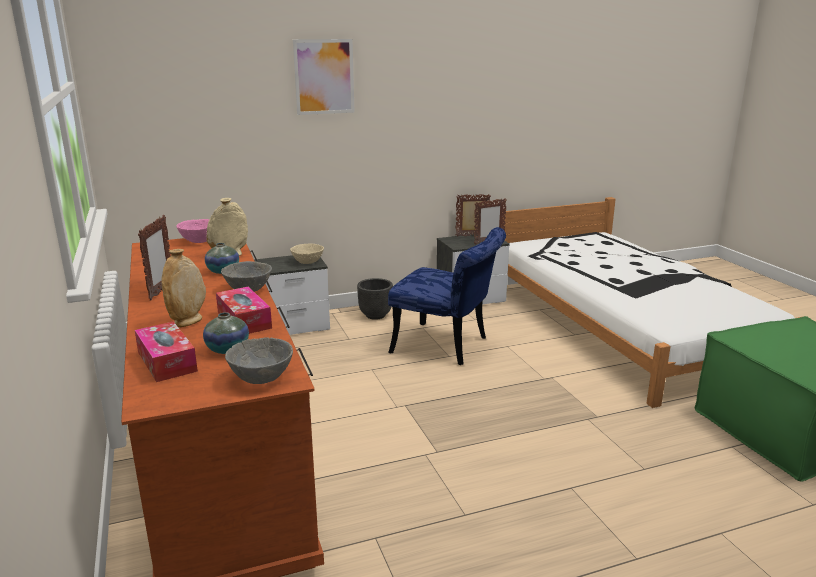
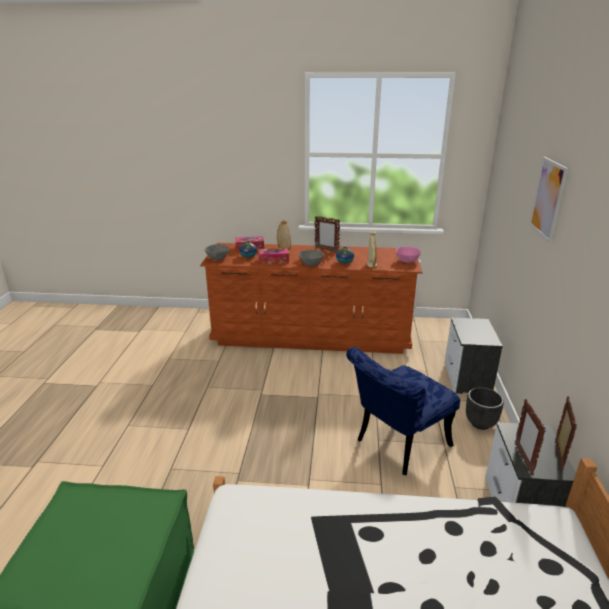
camera: 115 degrees right, 5 degrees up
beige bowl [290,244,324,264] -> none

